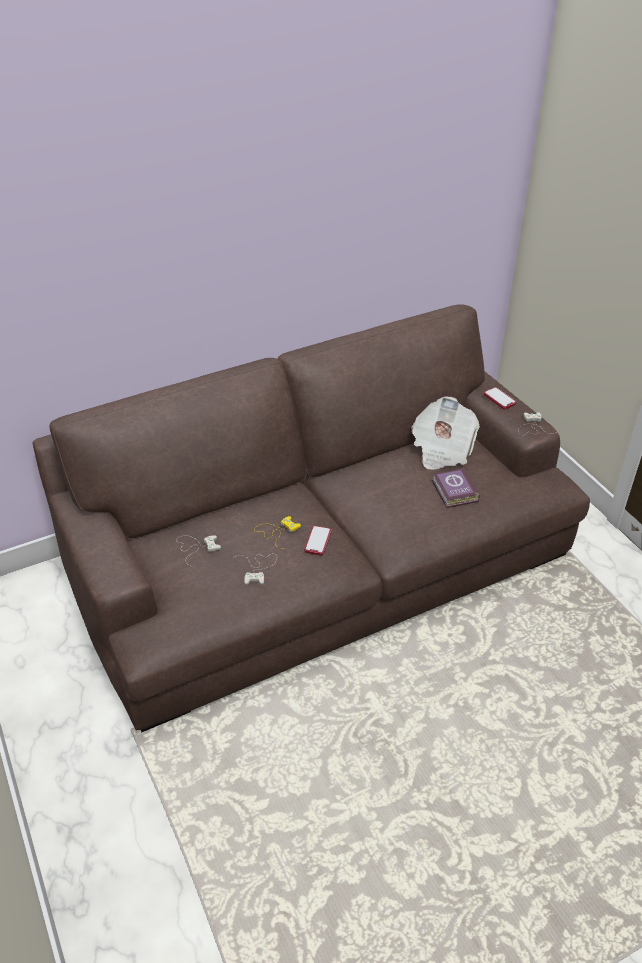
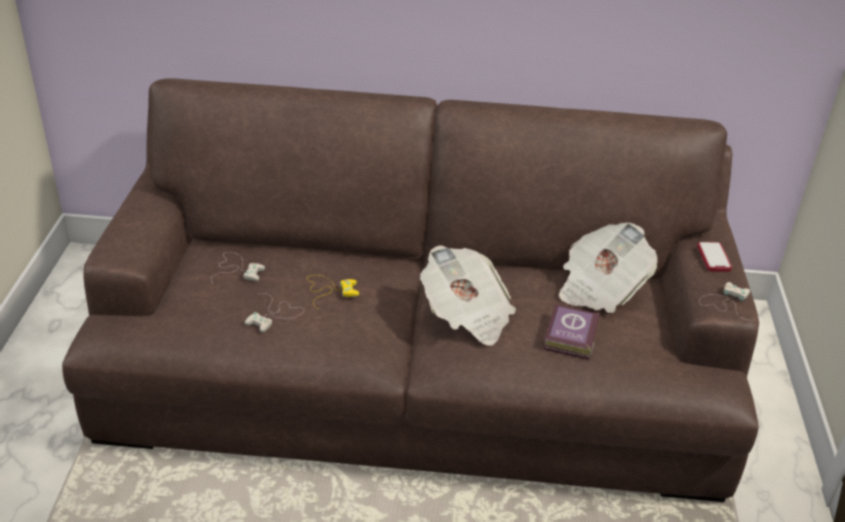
camera: 30 degrees right, 5 degrees down
phone [304,526,331,556] -> none
none -> newspaper [420,245,516,346]

